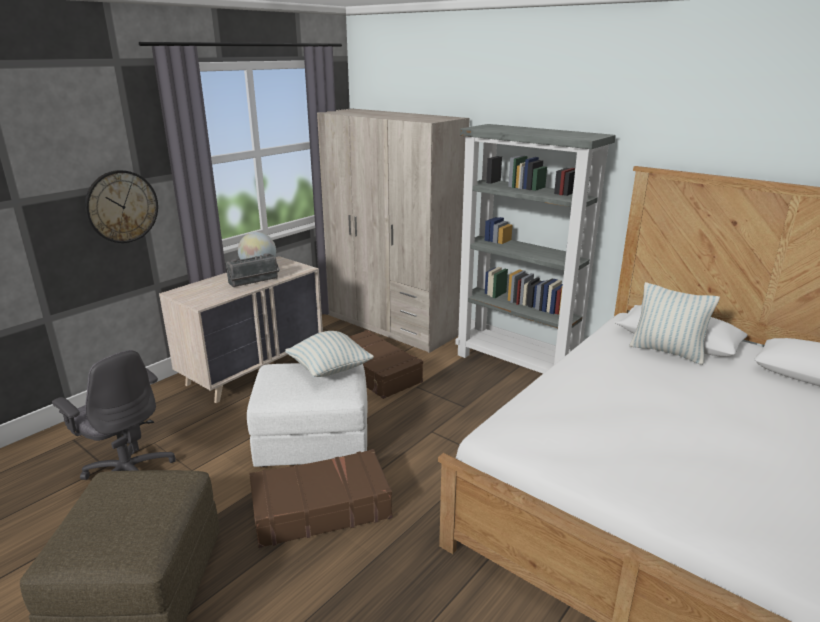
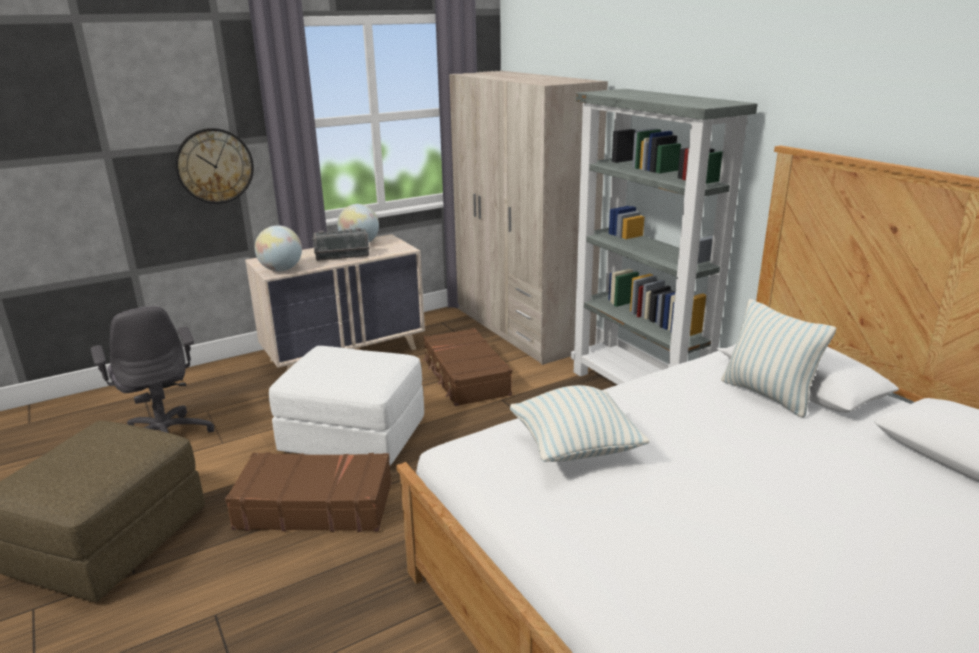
camera: 20 degrees right, 0 degrees up
pillow [285,331,374,377] -> pillow moved to [510,385,650,462]
none -> globe [255,225,302,271]

